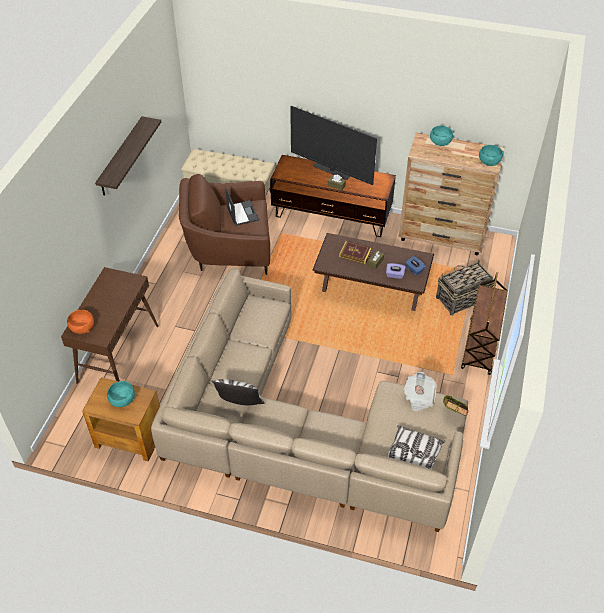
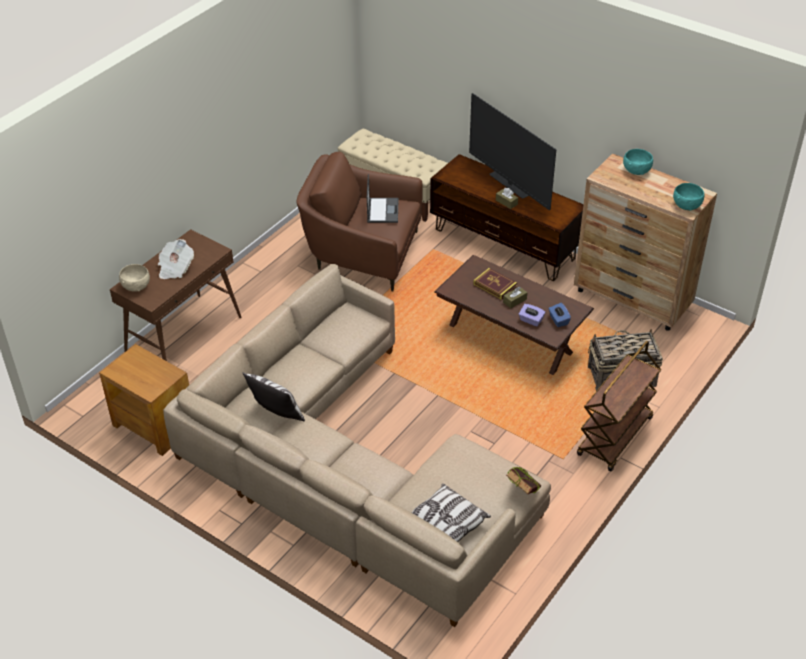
camera: 20 degrees right, 5 degrees down
orange bowl [67,310,94,334] -> beige bowl [119,264,150,292]
shelf [95,116,161,196] -> none
turquoise bowl [107,381,135,407] -> none
newspaper [404,372,437,411] -> newspaper moved to [158,239,194,279]

